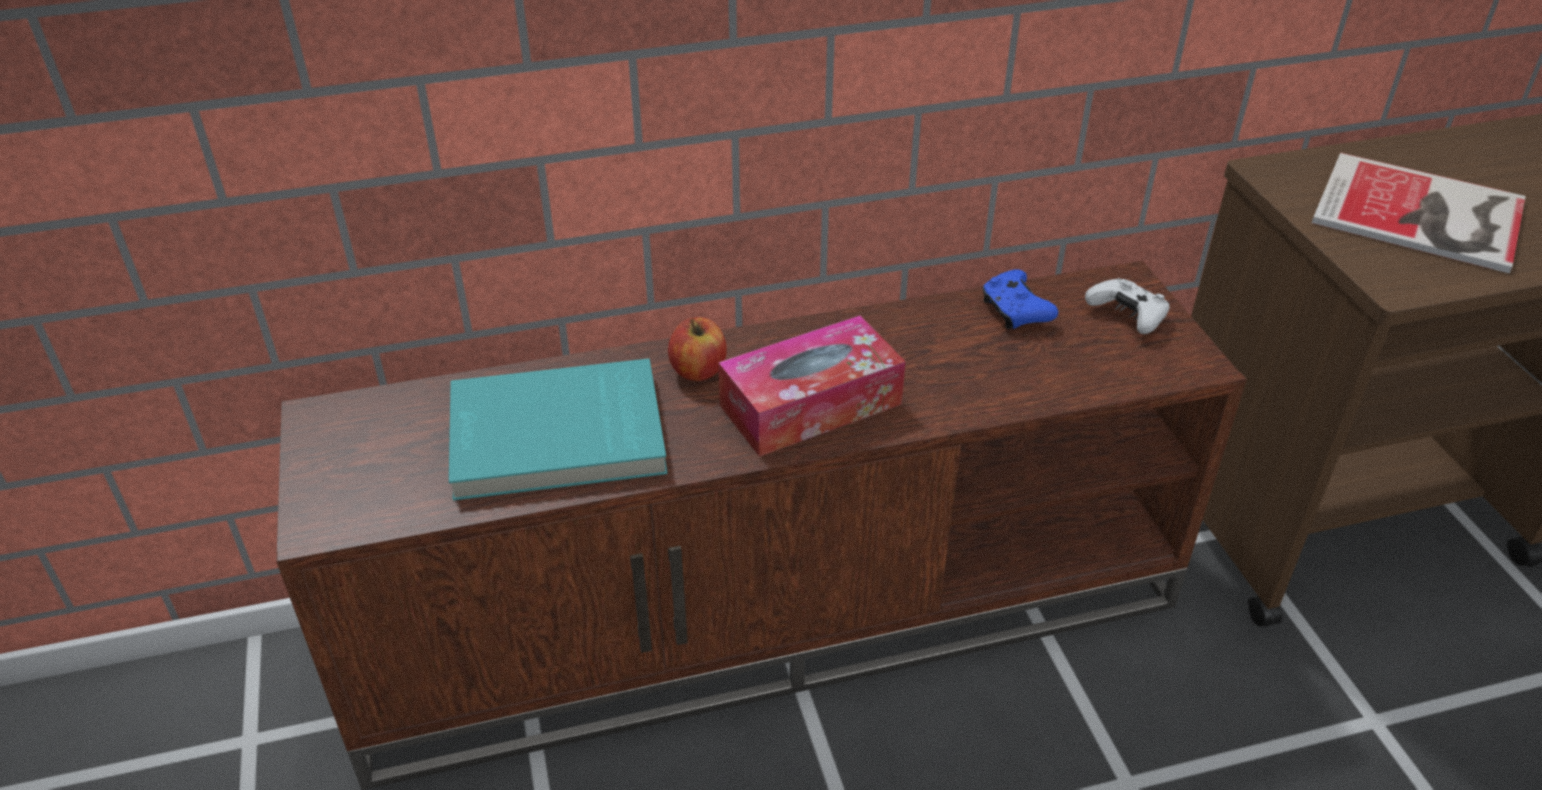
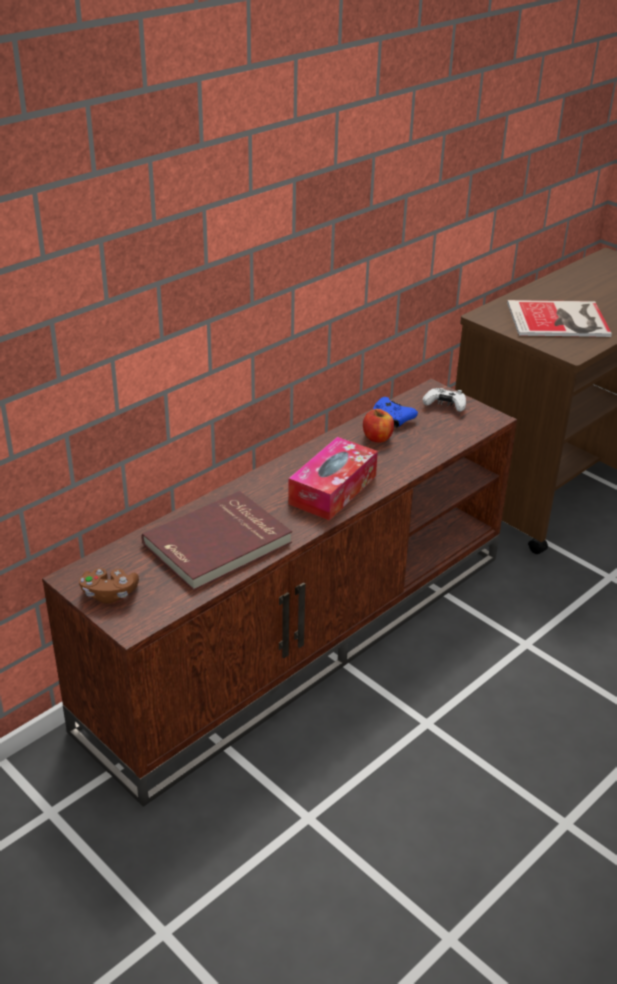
camera: 30 degrees left, 5 degrees down
turquoise book [449,359,668,501] -> red book [142,491,292,591]
apple [668,317,727,381] -> apple moved to [363,409,394,443]
none -> brown game controller [79,568,139,604]

